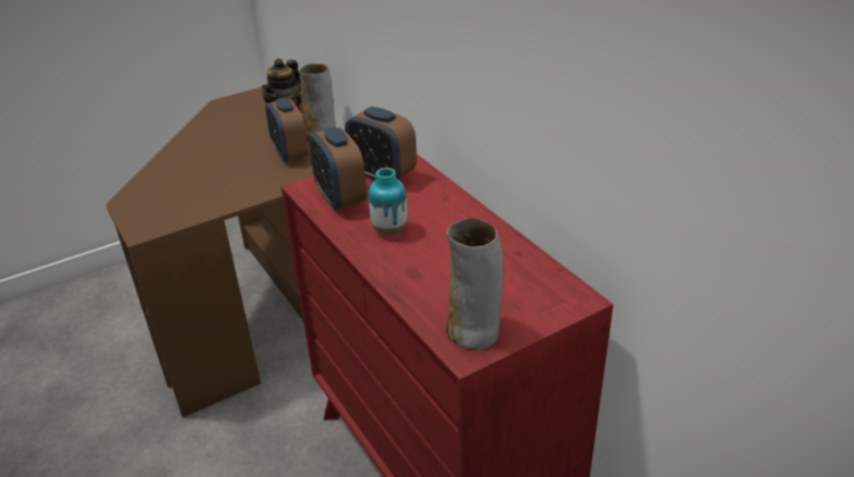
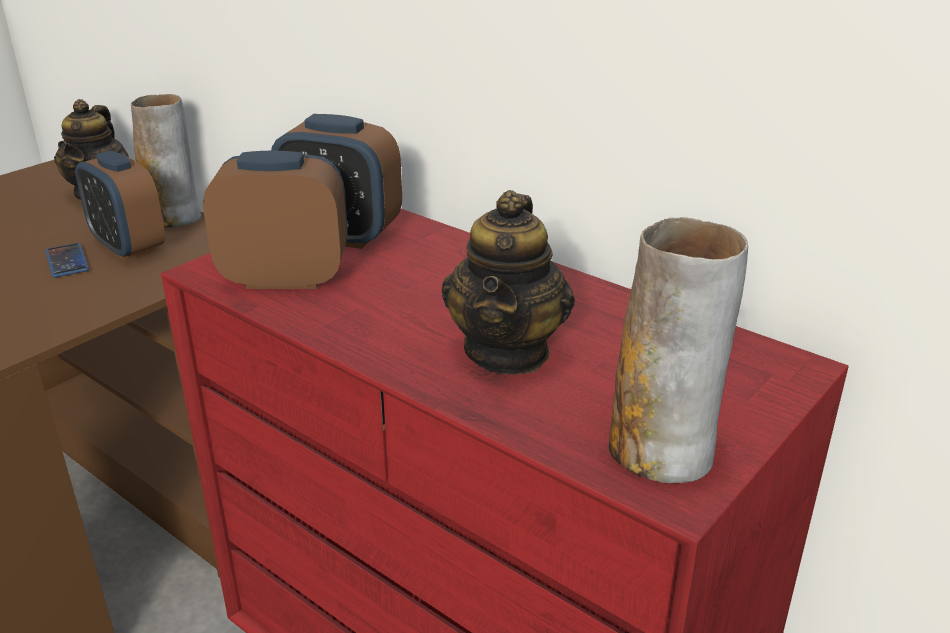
camera: 20 degrees left, 5 degrees down
alarm clock [309,127,367,211] -> alarm clock turned 135 degrees clockwise [203,151,348,289]
vase [368,168,408,236] -> none
none -> phone [45,243,89,278]
none -> teapot [442,190,575,375]

